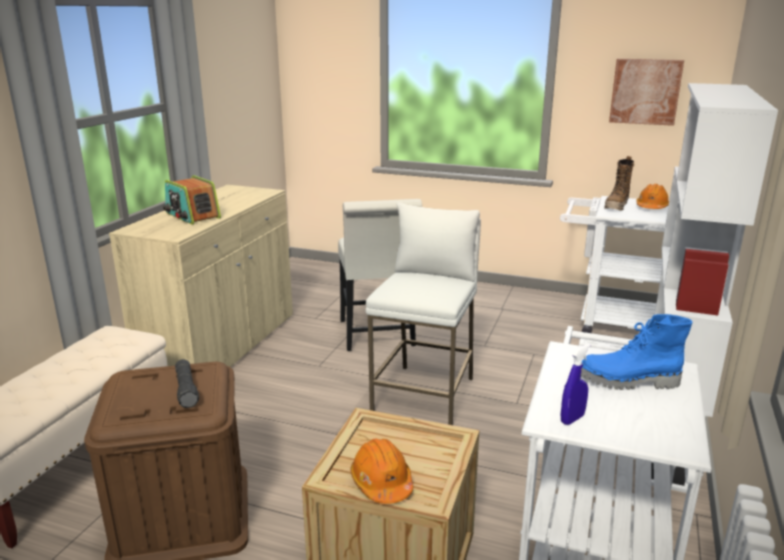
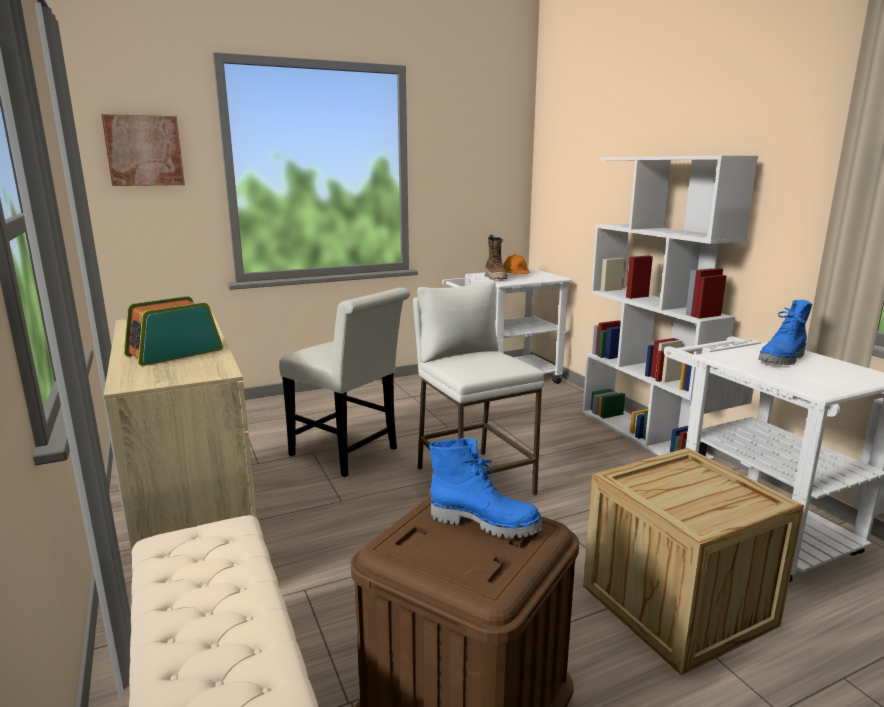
camera: 45 degrees left, 5 degrees down
radio [163,175,221,225] -> radio turned 135 degrees clockwise [124,296,223,366]
black flashlight [175,359,199,408] -> blue boot [429,438,543,538]
orange hard hat [350,438,413,504] -> none
blue spray bottle [561,344,590,425] -> none
picture [609,59,684,126] -> picture moved to [101,114,185,186]

